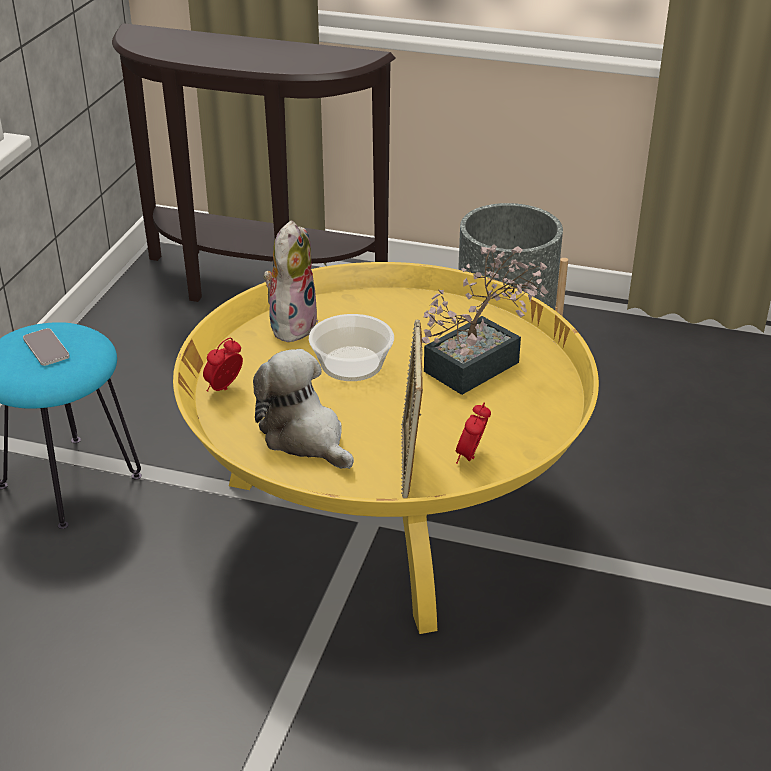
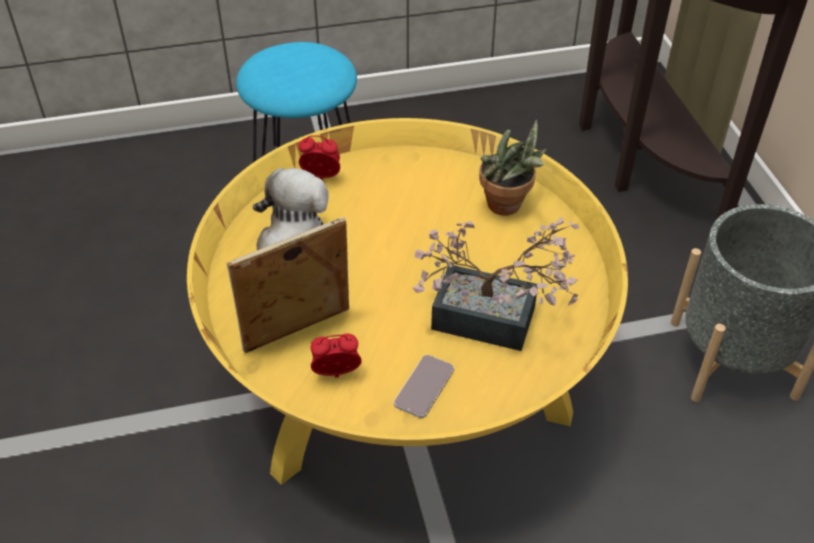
camera: 60 degrees right, 10 degrees up
phone [23,328,70,366] -> phone moved to [394,355,454,418]
plush toy [263,220,318,344] -> none
bowl [309,314,394,381] -> none
none -> potted plant [479,120,547,215]

